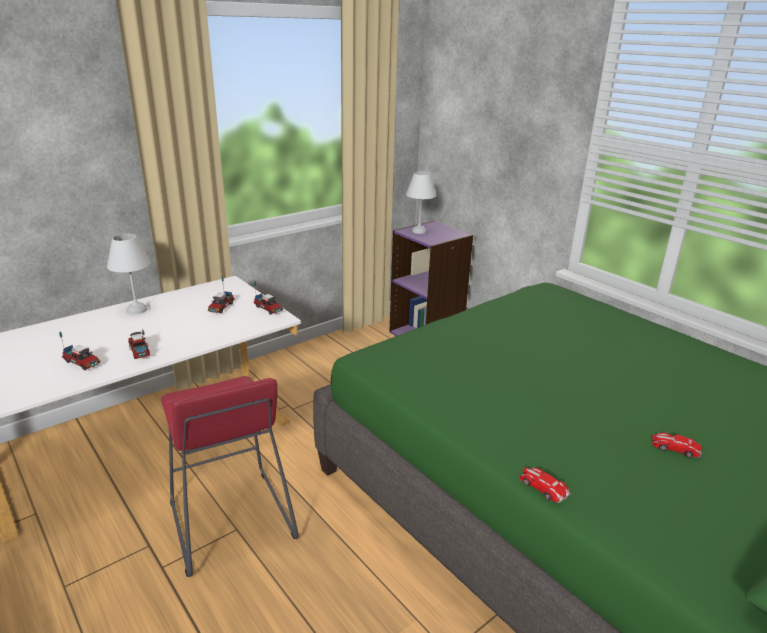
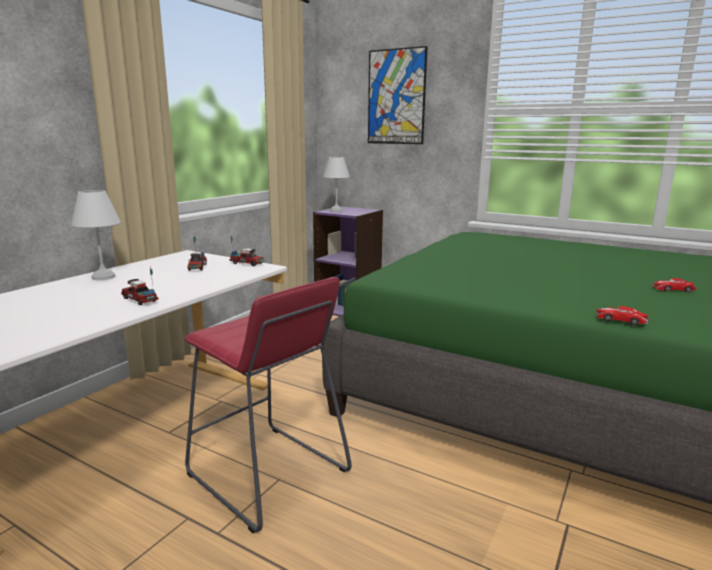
camera: 20 degrees left, 10 degrees down
toy truck [59,332,100,370] -> none
none -> picture [368,46,428,144]

